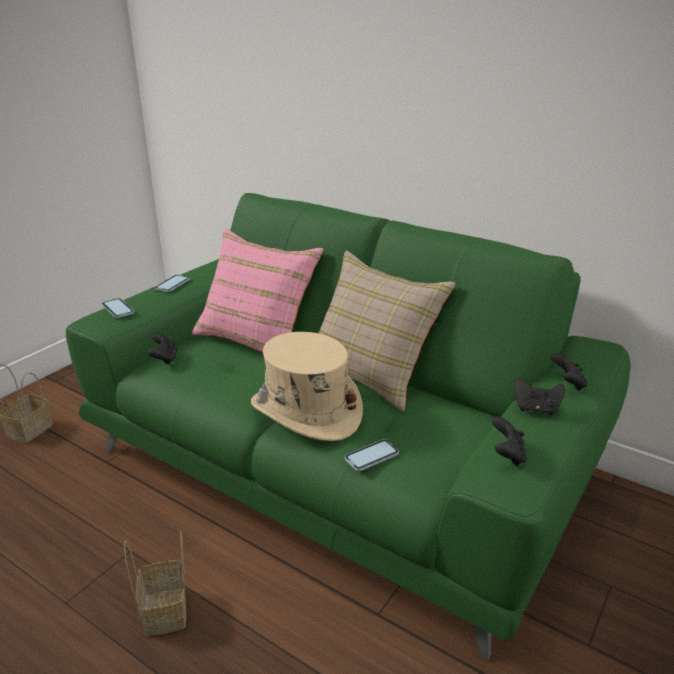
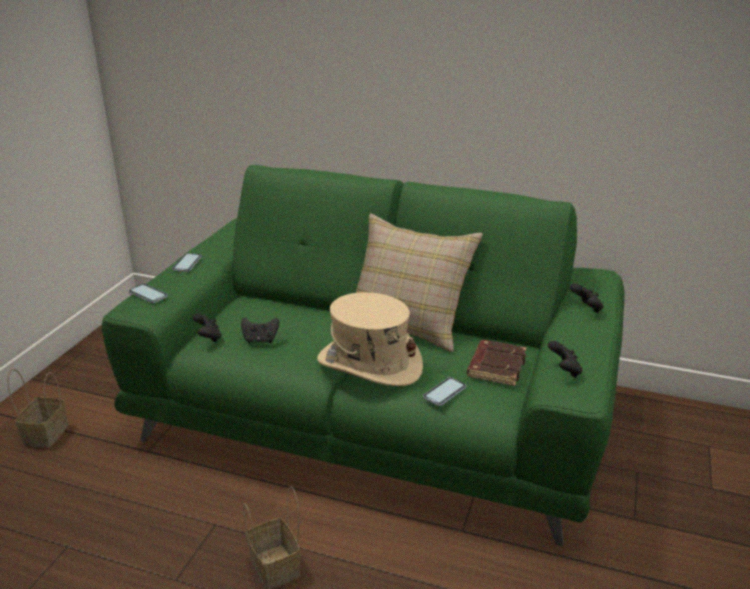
camera: 15 degrees left, 0 degrees up
pink pillow [192,228,324,352] -> none
black game controller [514,378,565,415] -> black game controller moved to [241,318,279,343]
none -> brown book [467,340,527,386]

